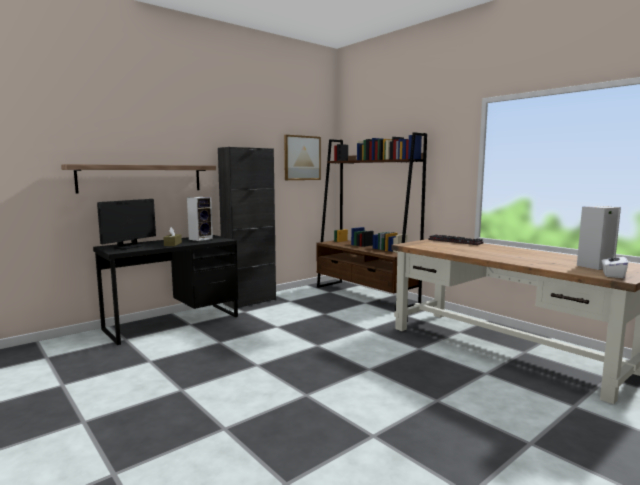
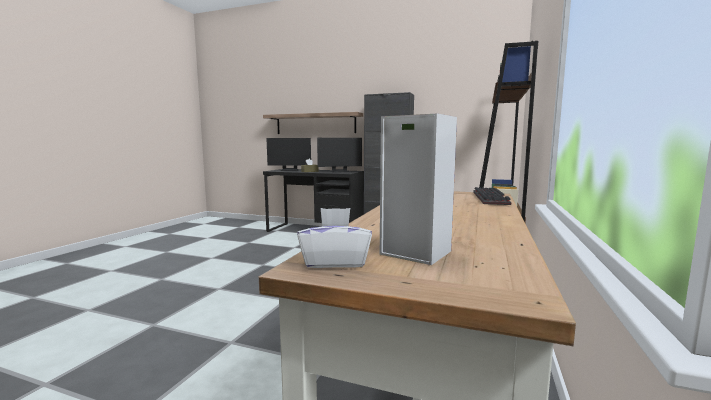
camera: 60 degrees right, 0 degrees up
speaker [187,197,213,241] -> monitor [317,138,362,172]
picture [284,135,321,180] -> none

